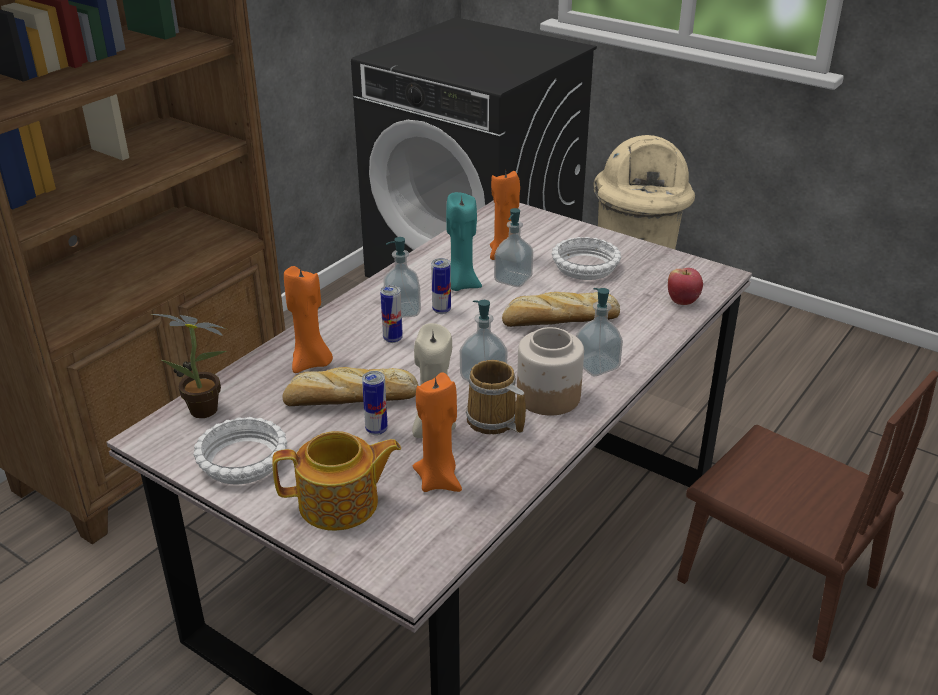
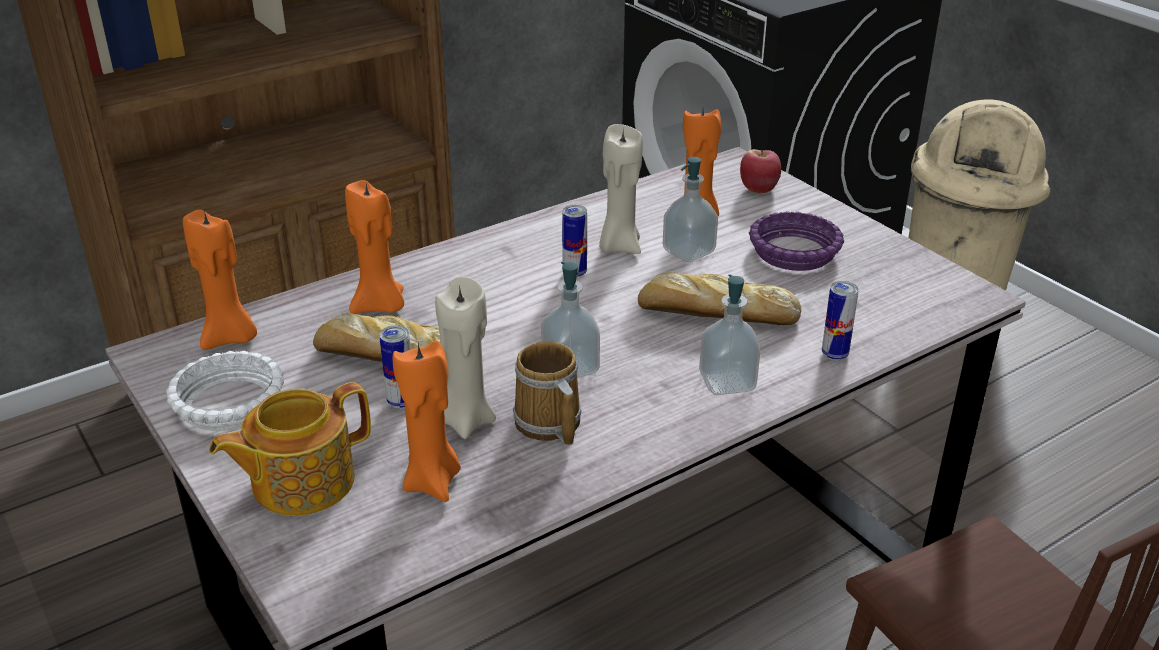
camera: 20 degrees right, 0 degrees up
potted plant [151,314,226,418] -> orange candle [183,210,257,350]
teapot [272,431,401,531] -> teapot turned 135 degrees clockwise [209,382,371,516]
can [380,285,403,343] -> can moved to [822,281,859,361]
soap dispenser [383,237,421,318] -> none
turquoise candle [446,192,482,291] -> beige candle [599,124,643,254]
jar [517,327,584,416] -> none
white bowl [551,237,621,280] -> purple bowl [749,211,844,271]
apple [668,268,703,305] -> apple moved to [740,149,781,193]

